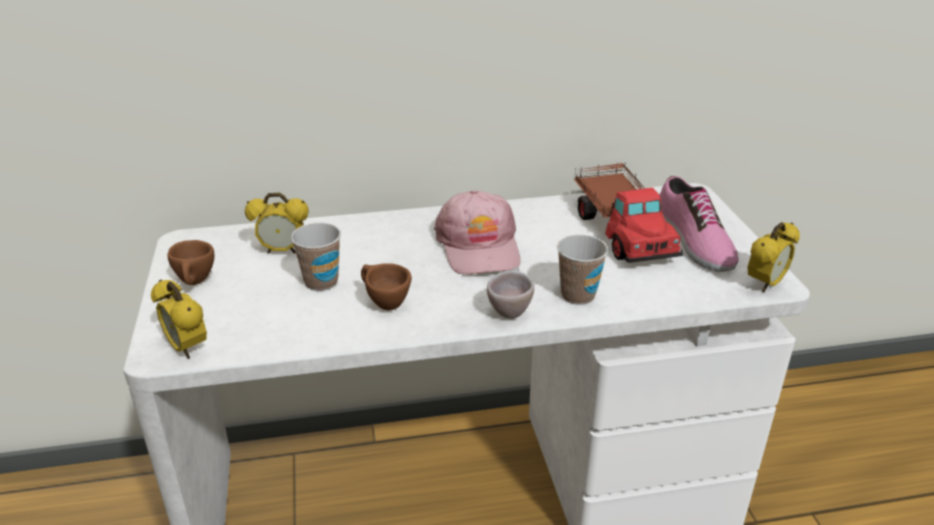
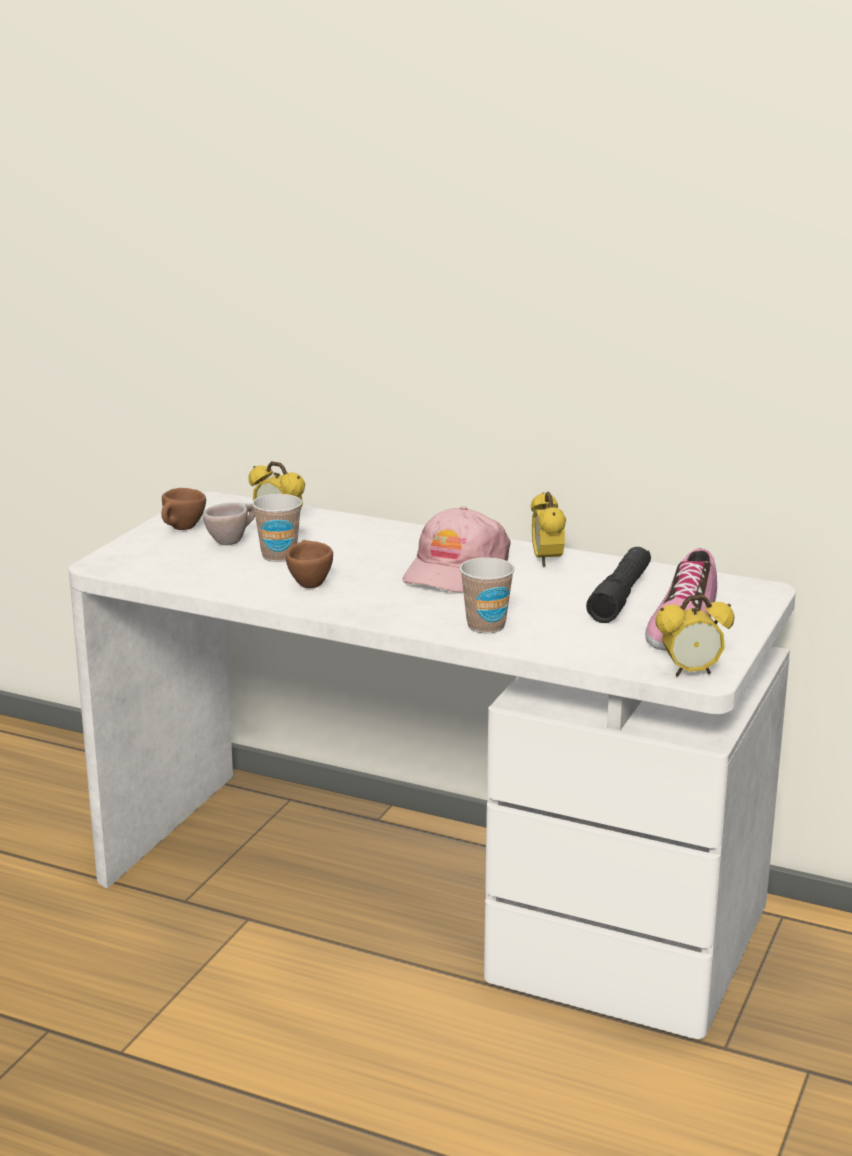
camera: 35 degrees right, 10 degrees down
alarm clock [151,279,207,359] -> alarm clock moved to [531,492,566,567]
beige cup [487,267,534,319] -> beige cup moved to [203,502,255,545]
toy truck [574,163,683,263] -> black flashlight [586,547,651,623]

